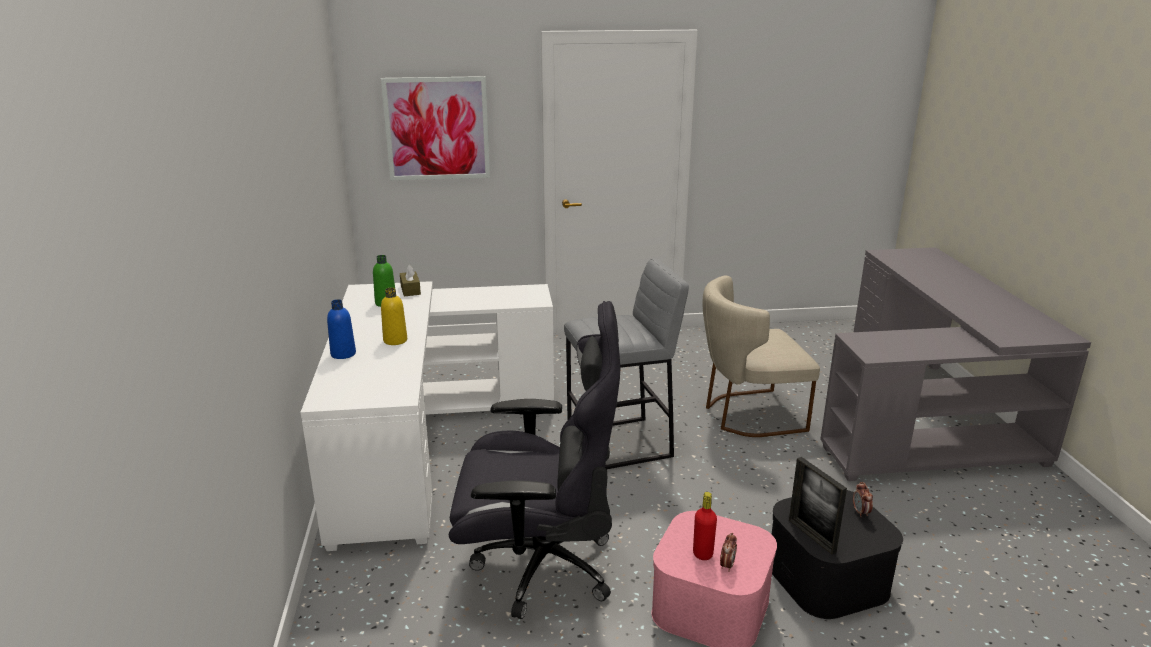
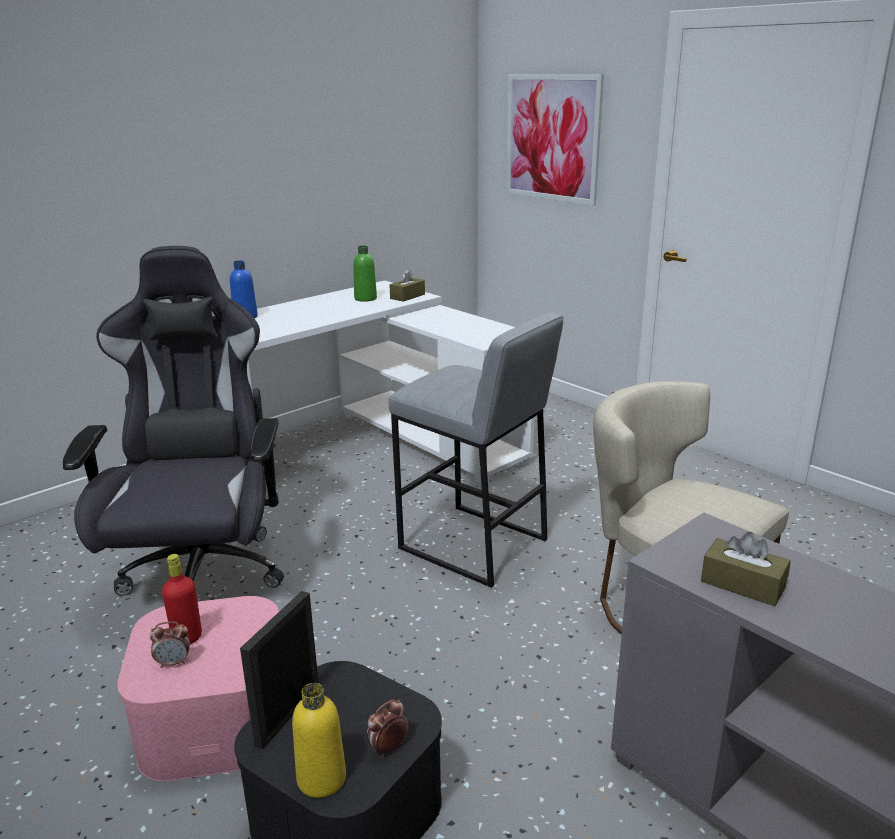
camera: 55 degrees right, 0 degrees up
yellow bottle [381,288,407,345] -> yellow bottle moved to [292,683,346,798]
black office chair [449,301,620,619] -> black office chair turned 150 degrees counterclockwise [63,246,284,596]
none -> brown tissue box [701,532,791,606]

